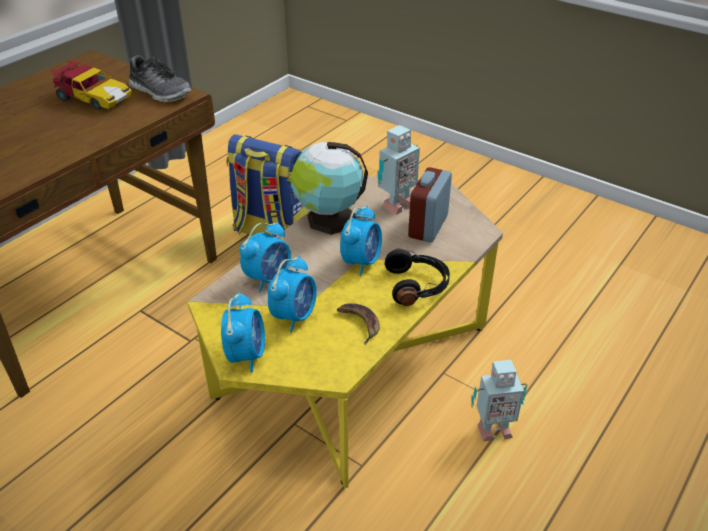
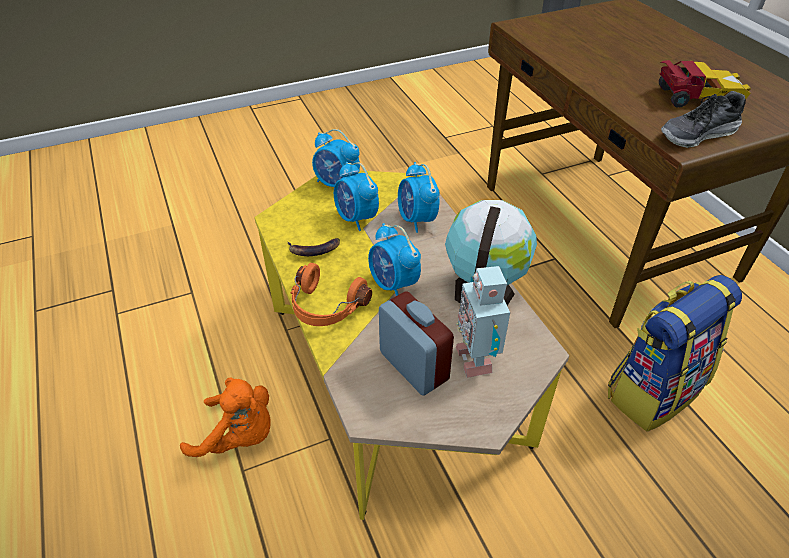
camera: 120 degrees right, 5 degrees up
toy car [51,61,132,110] -> toy car turned 150 degrees counterclockwise [659,60,751,108]
black headphones [385,249,450,306] -> orange headphones [290,263,372,326]
toy robot [471,360,528,441] -> orange plush toy [180,377,270,457]

